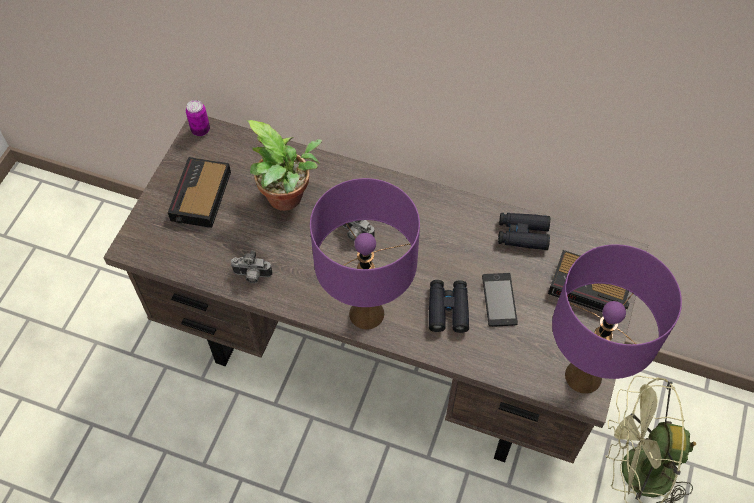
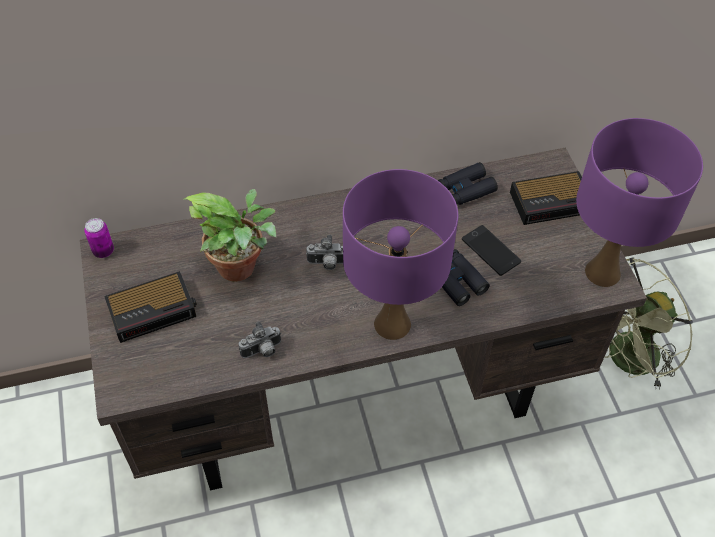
camera: 35 degrees left, 5 degrees down
alarm clock [168,157,231,228] -> alarm clock turned 90 degrees counterclockwise [104,271,197,343]

